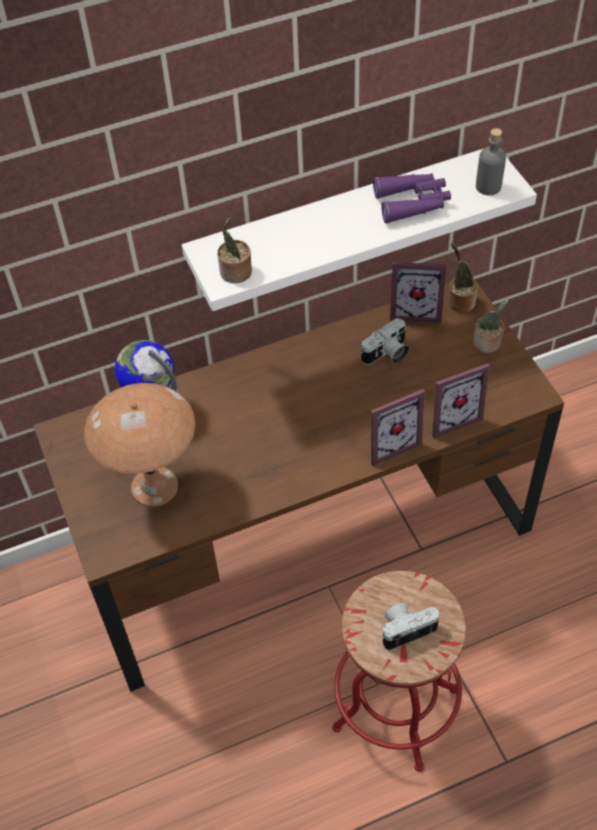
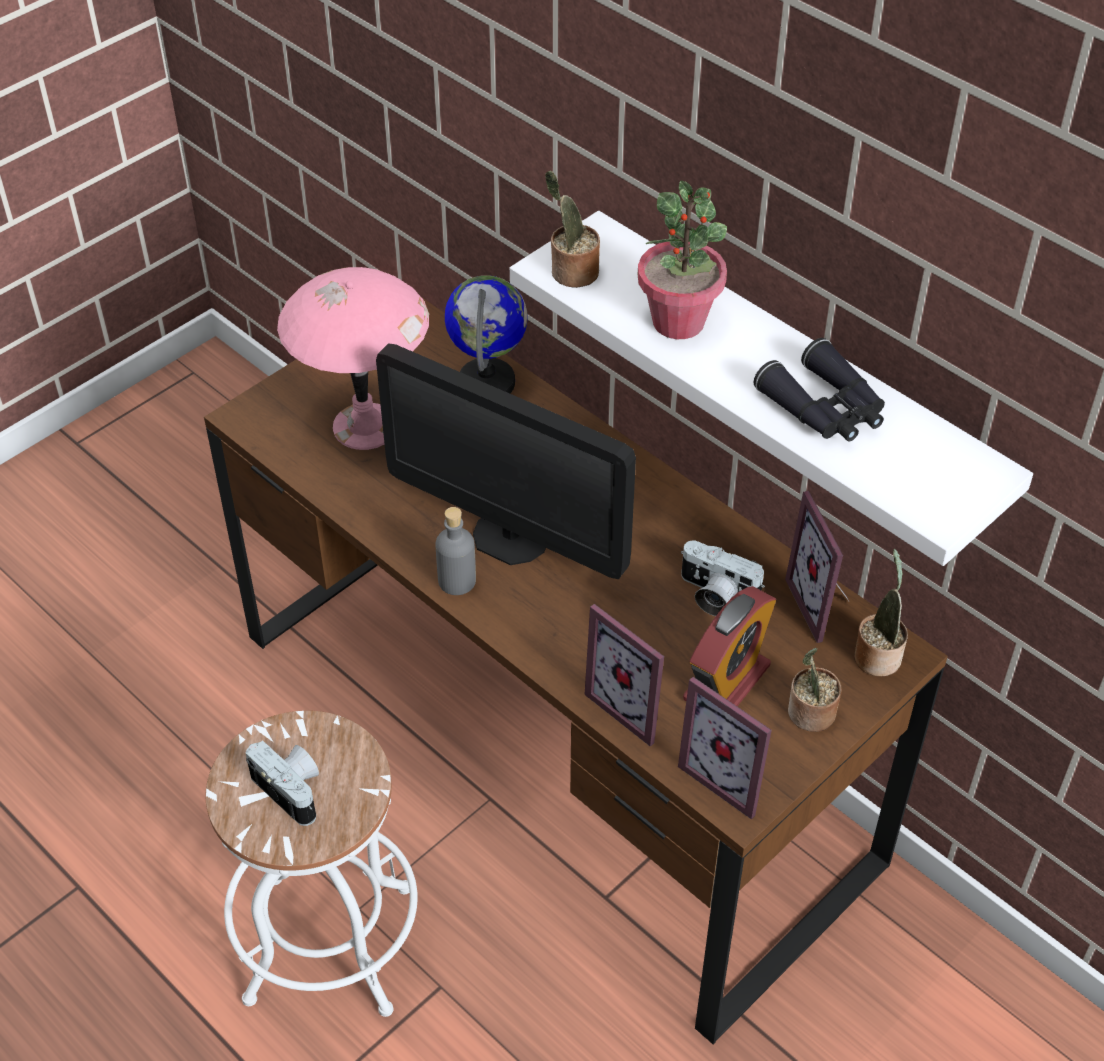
camera: 65 degrees right, 5 degrees down
brown table lamp [84,383,196,507] -> pink table lamp [277,267,429,450]
red stool [332,571,466,772] -> white stool [205,711,418,1017]
picture frame [371,389,425,466] -> picture frame moved to [678,677,772,819]
purple binoculars [373,173,451,223] -> black binoculars [754,338,885,442]
grey bottle [476,128,506,195] -> grey bottle moved to [435,507,476,595]
none -> monitor [376,343,636,579]
none -> potted plant [638,181,727,339]
none -> alarm clock [683,586,776,706]

